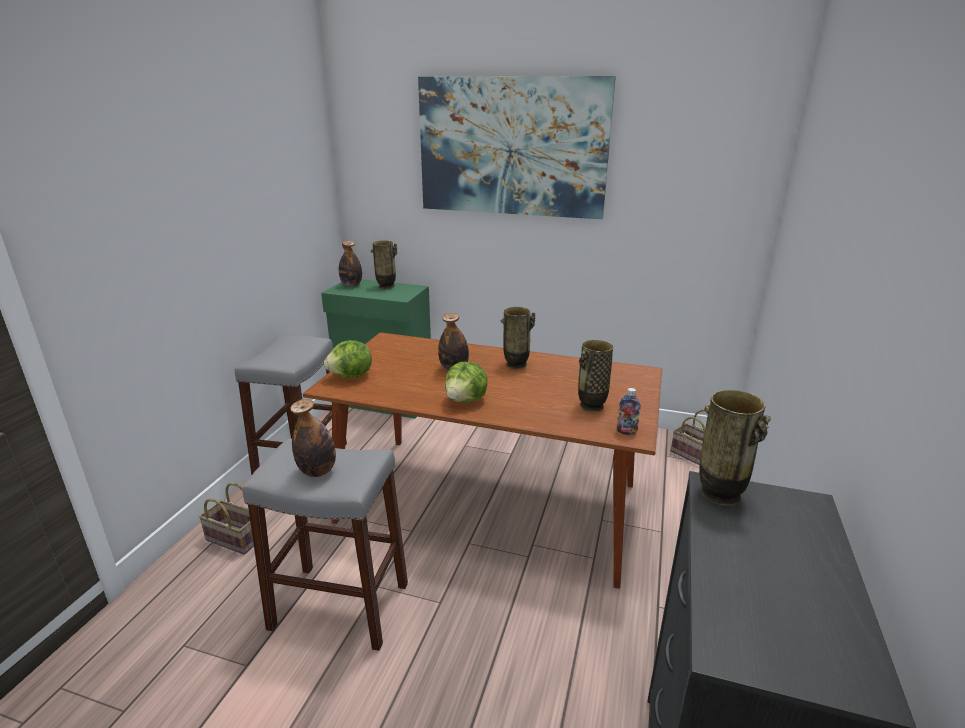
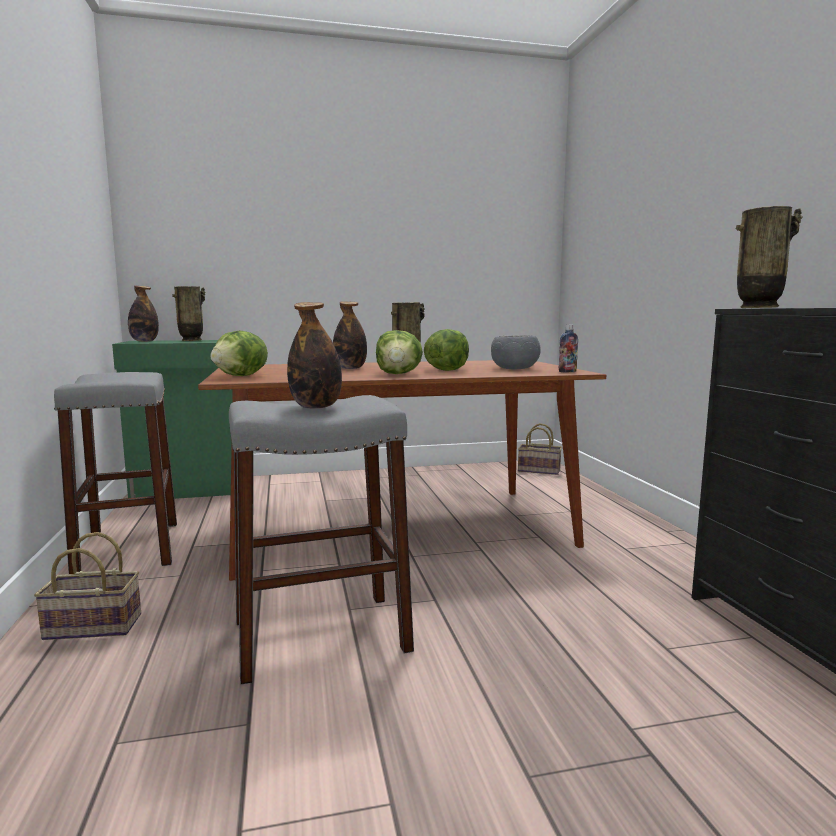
camera: 30 degrees left, 15 degrees down
picture [418,76,616,219] -> none
vase [578,340,613,412] -> grey bowl [491,335,541,370]
none -> lettuce [424,329,469,371]

